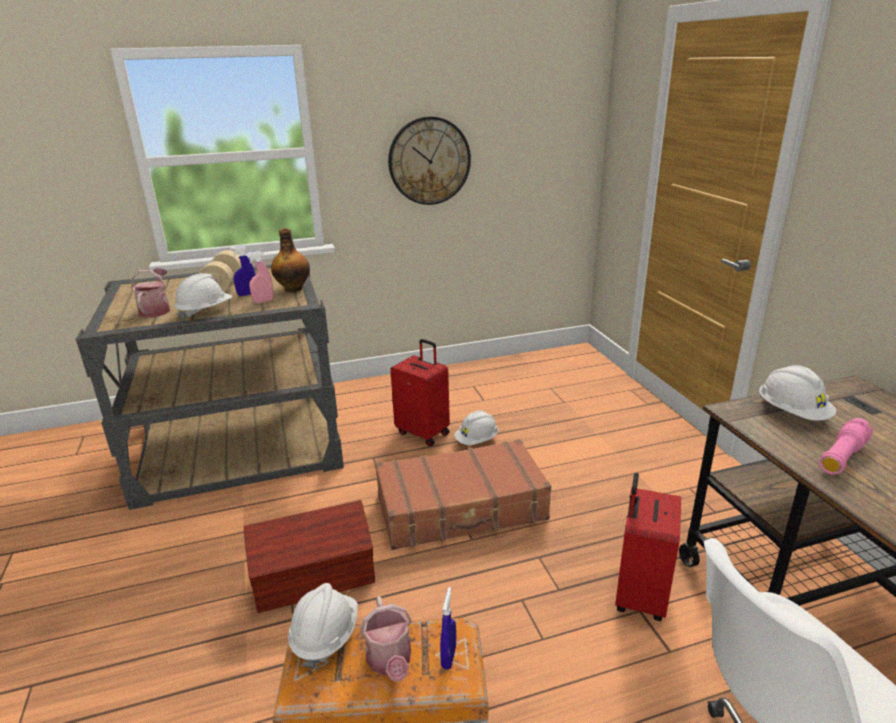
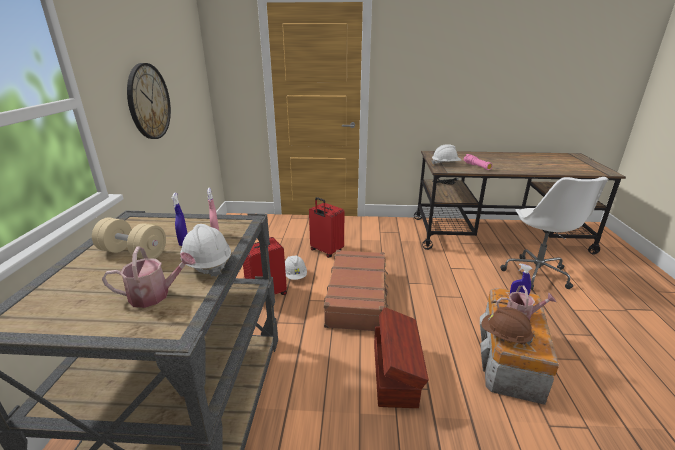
camera: 70 degrees left, 0 degrees up
watering can [131,268,170,318] -> watering can turned 150 degrees clockwise [102,246,196,308]
bottle [271,228,310,292] -> none
white hard hat [288,583,358,669] -> brown hard hat [481,307,533,345]
red suitcase [615,473,681,621] -> red suitcase moved to [309,197,344,258]

